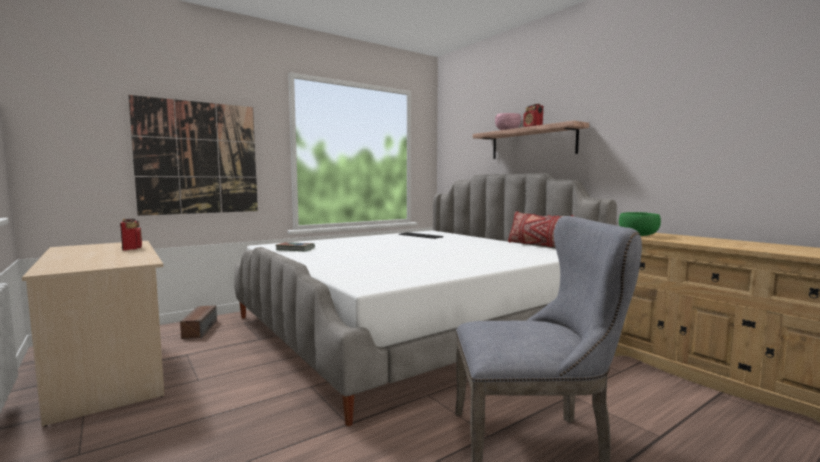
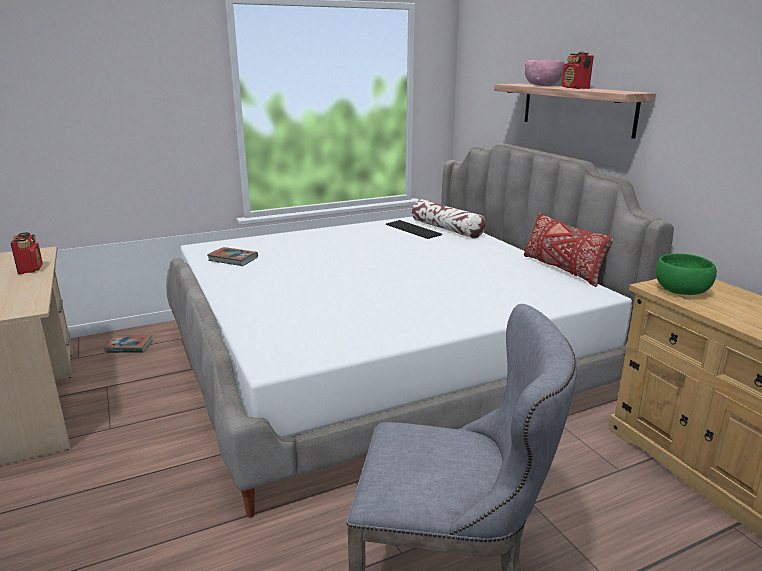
camera: 10 degrees right, 15 degrees up
picture [128,95,258,216] -> none
speaker [180,305,217,339] -> book [104,335,153,353]
none -> pillow [412,199,485,239]

